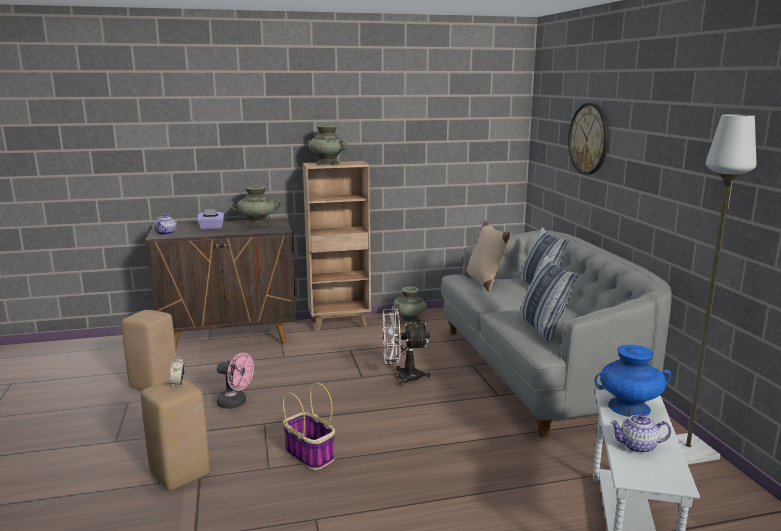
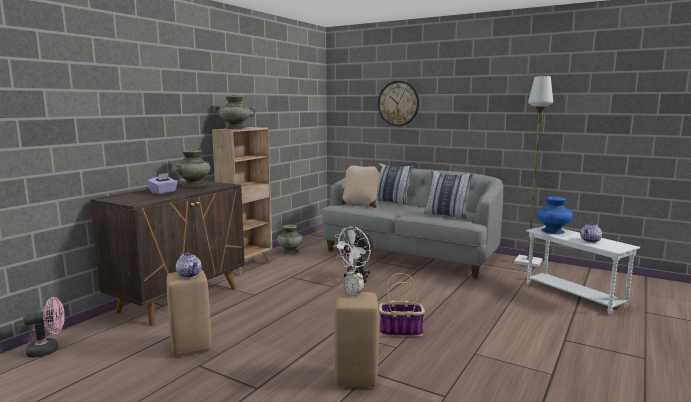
camera: 45 degrees left, 5 degrees down
teapot [154,213,176,235] -> teapot moved to [176,252,201,278]
pink fan [217,353,254,409] -> pink fan moved to [23,297,65,358]

